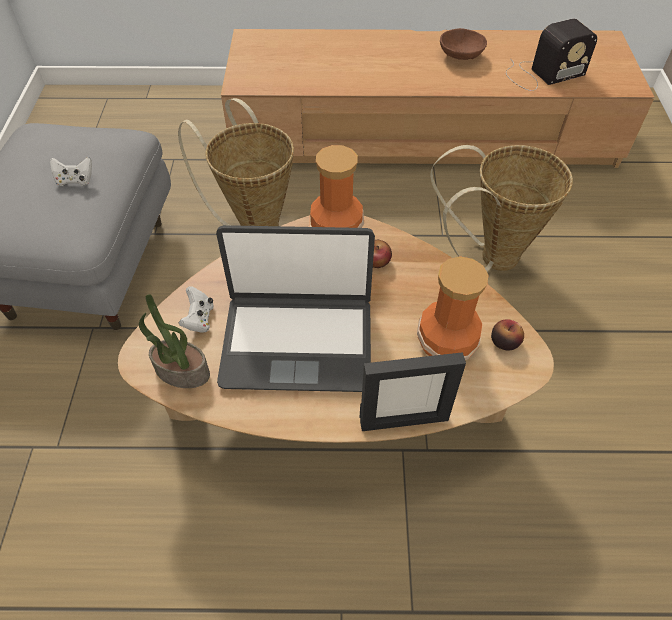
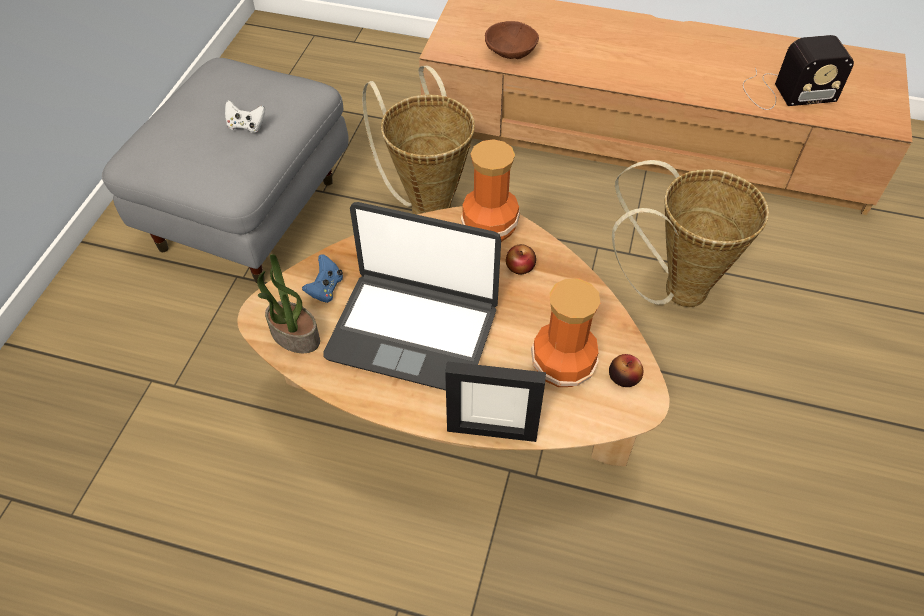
camera: 15 degrees right, 0 degrees up
white game controller [179,286,213,333] -> blue game controller [302,254,343,303]
brown bowl [440,28,487,60] -> brown bowl moved to [485,21,539,59]

